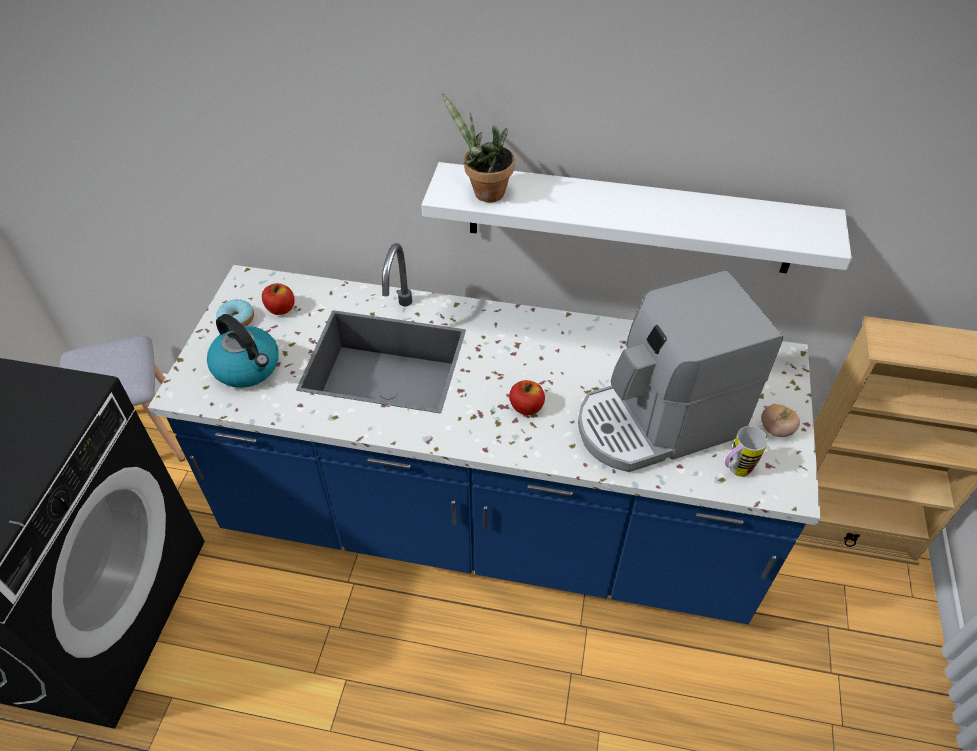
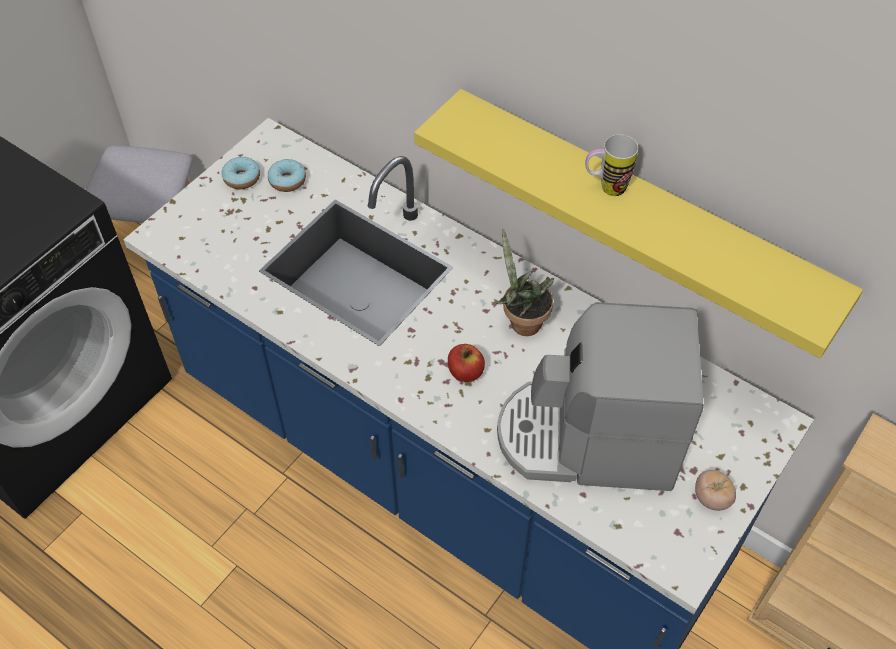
camera: 25 degrees right, 5 degrees up
kettle [207,314,279,388] -> none
apple [262,283,294,315] -> donut [268,159,306,192]
white shelf [421,162,852,273] -> yellow shelf [414,89,863,358]
potted plant [442,92,515,202] -> potted plant moved to [496,228,554,336]
mug [725,426,768,477] -> mug moved to [585,134,638,196]

